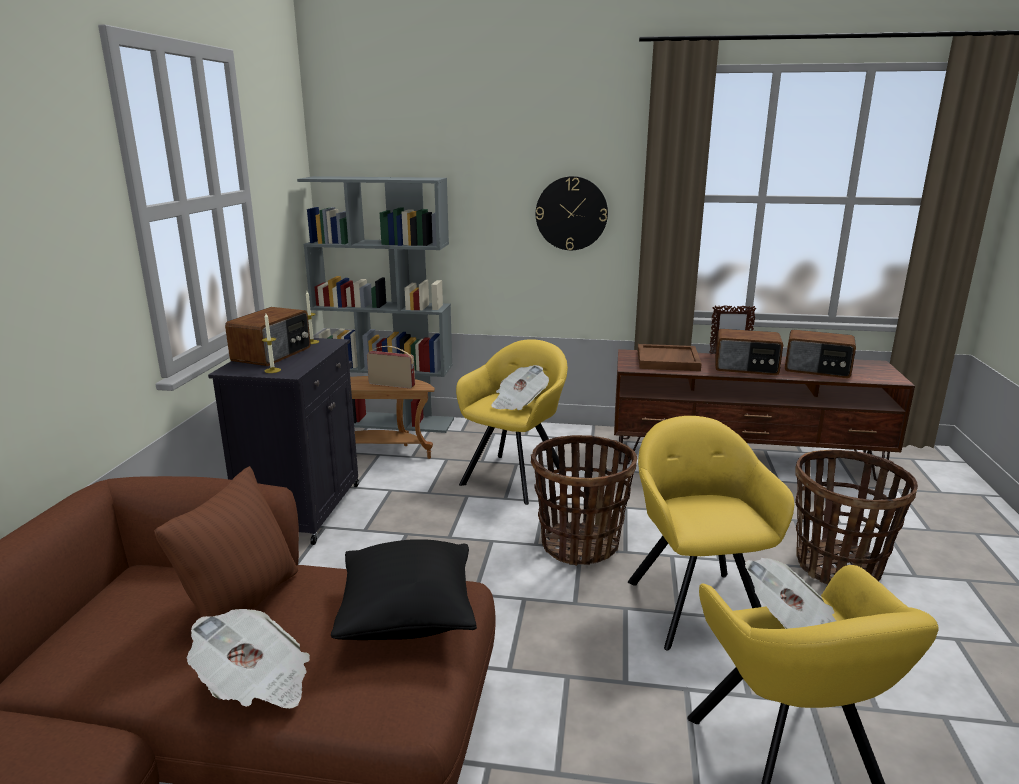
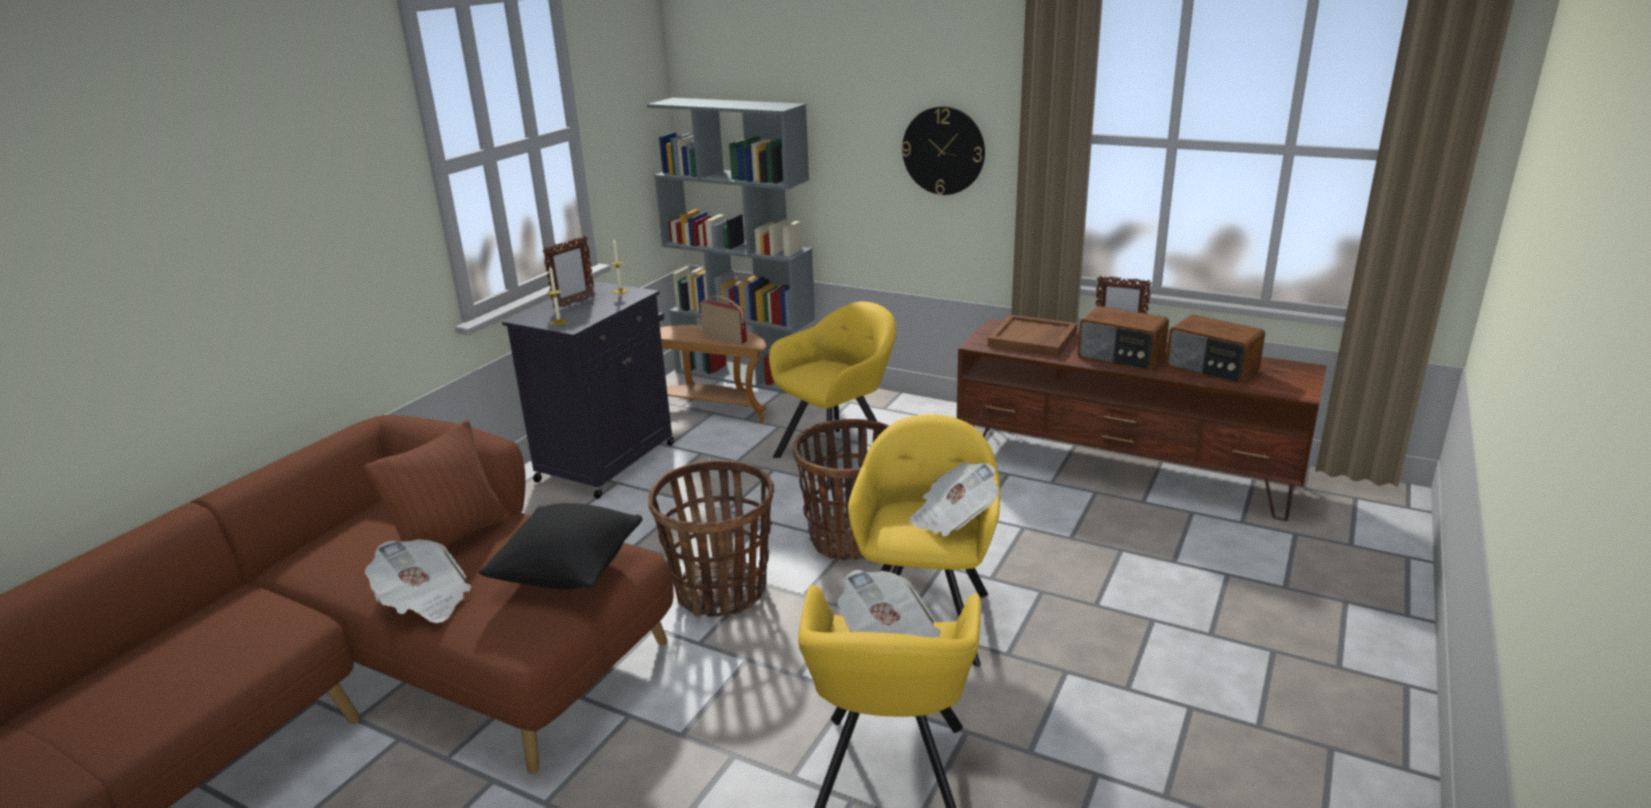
camera: 20 degrees right, 5 degrees up
radio [225,307,311,366] -> picture frame [542,235,595,308]
newspaper [491,365,549,410] -> newspaper moved to [910,462,999,536]
basket [795,450,918,584] -> basket moved to [648,460,774,617]

